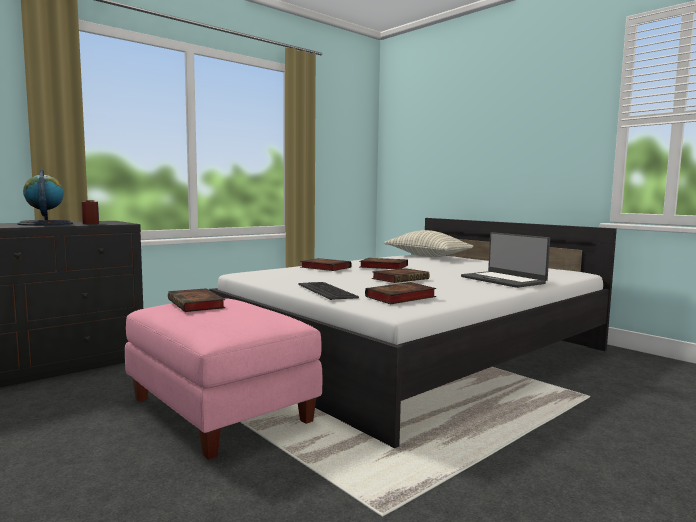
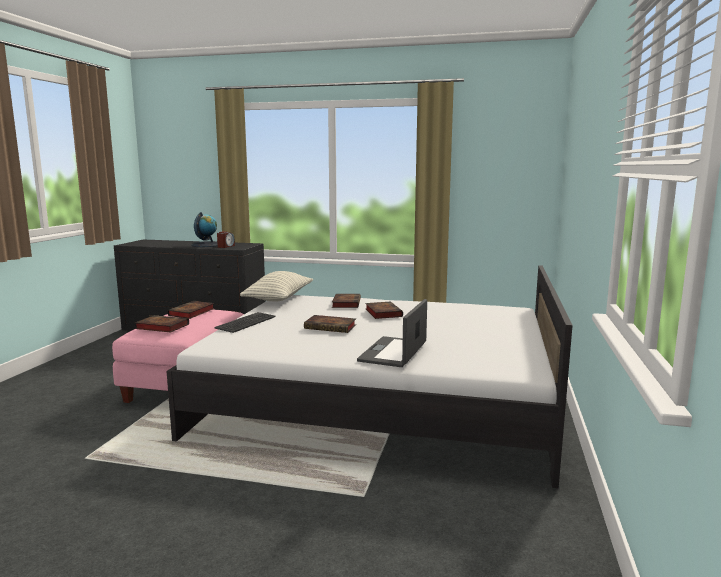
camera: 55 degrees right, 5 degrees up
book [365,282,436,304] -> book moved to [135,315,189,333]
pillow [384,230,473,257] -> pillow moved to [240,271,313,302]

